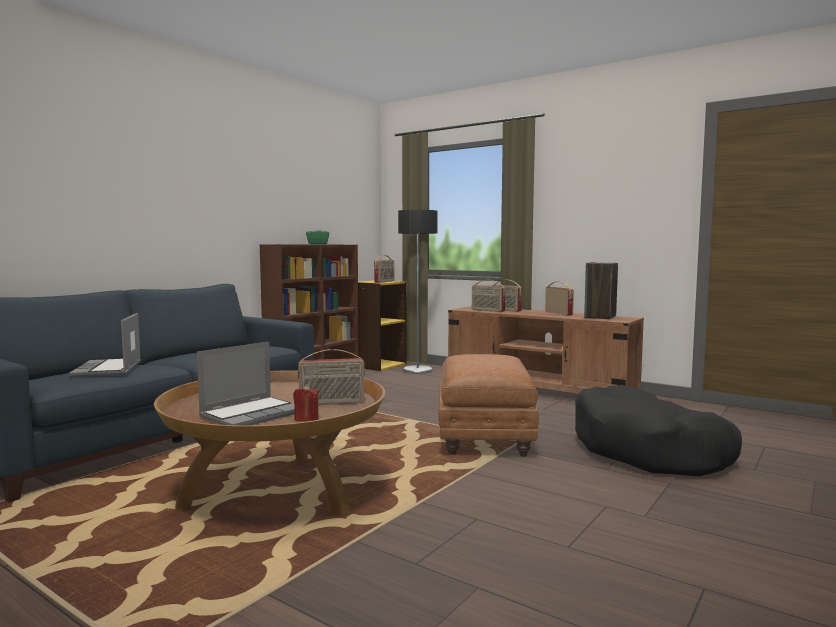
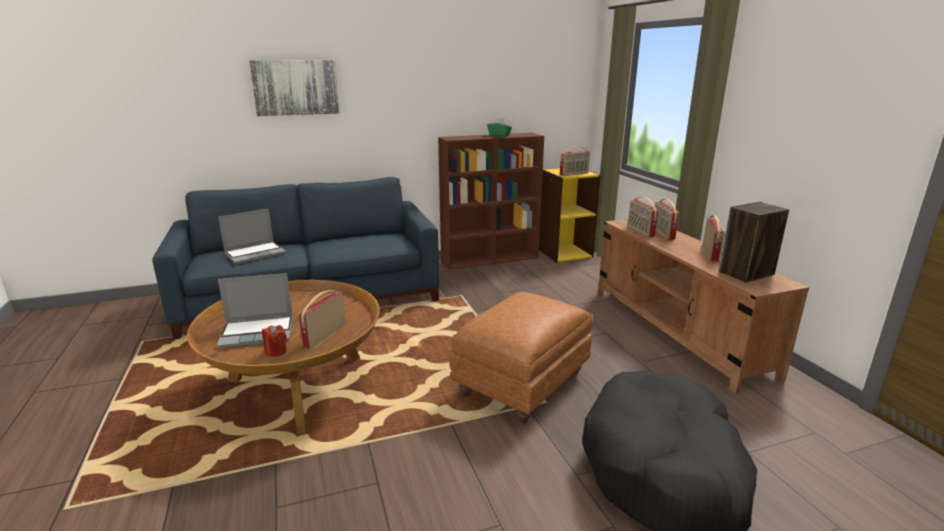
camera: 35 degrees right, 15 degrees up
laptop [69,313,141,377] -> laptop turned 150 degrees counterclockwise [218,208,286,264]
radio [298,349,365,405] -> radio turned 90 degrees clockwise [298,290,346,349]
floor lamp [398,210,437,374] -> none
none -> picture [249,60,339,116]

